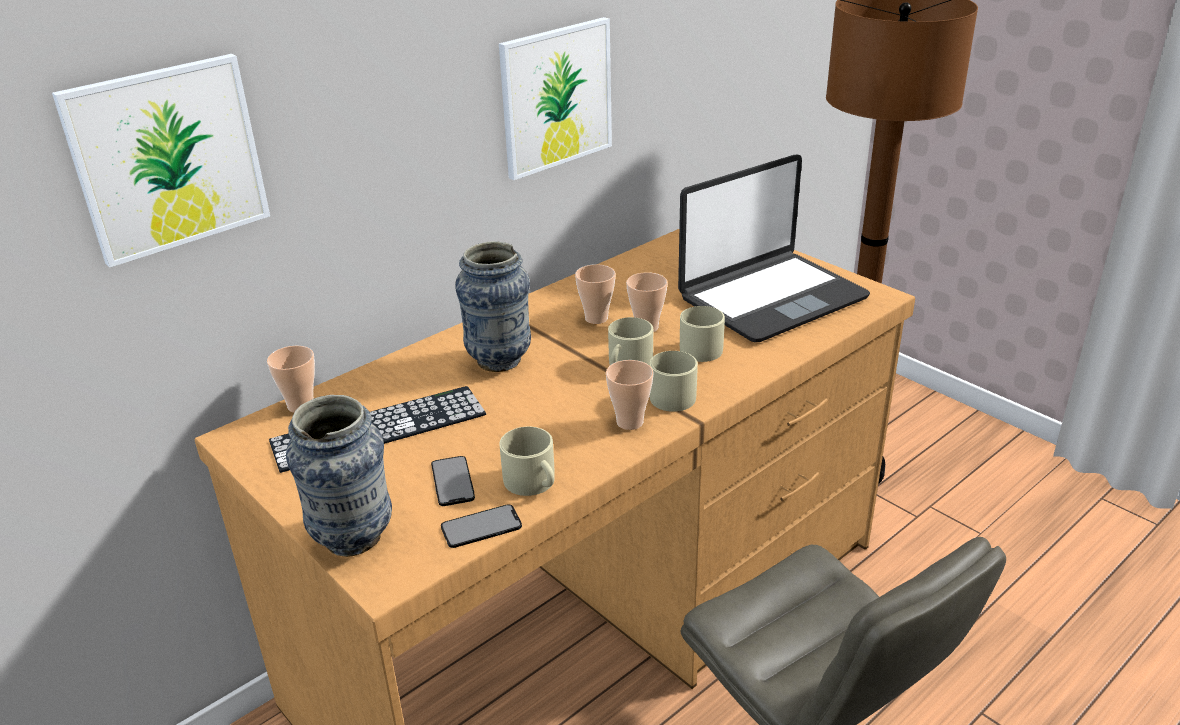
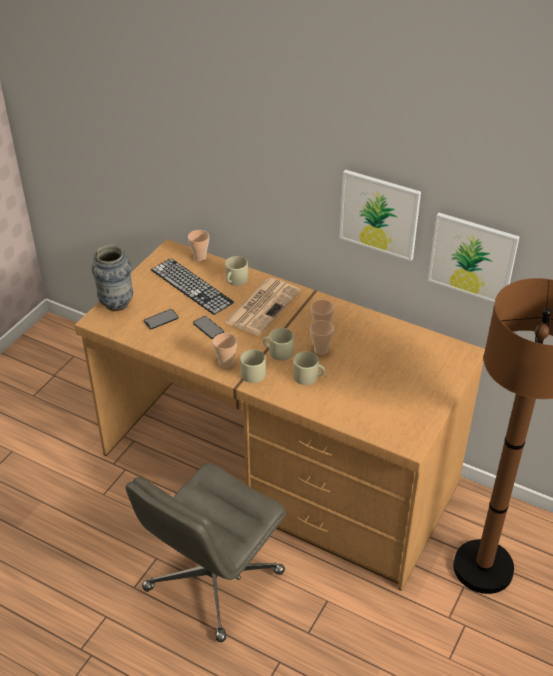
camera: 70 degrees right, 10 degrees up
picture [52,54,270,268] -> picture moved to [428,213,520,302]
phone [441,504,522,548] -> phone moved to [193,316,224,339]
vase [455,241,531,372] -> newspaper [225,278,301,336]
beige mug [499,427,555,496] -> beige mug moved to [225,256,248,286]
laptop [678,154,870,342] -> none

